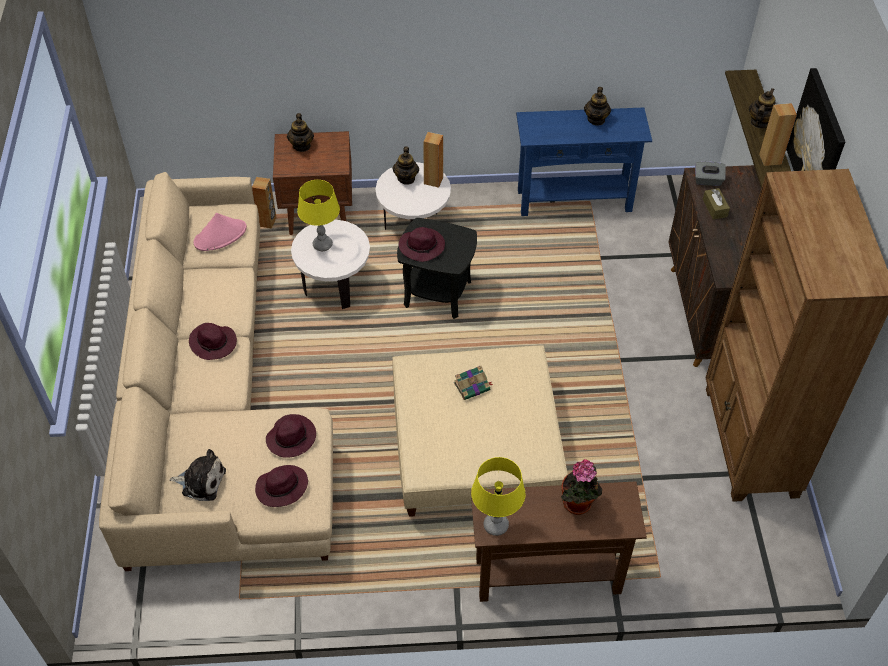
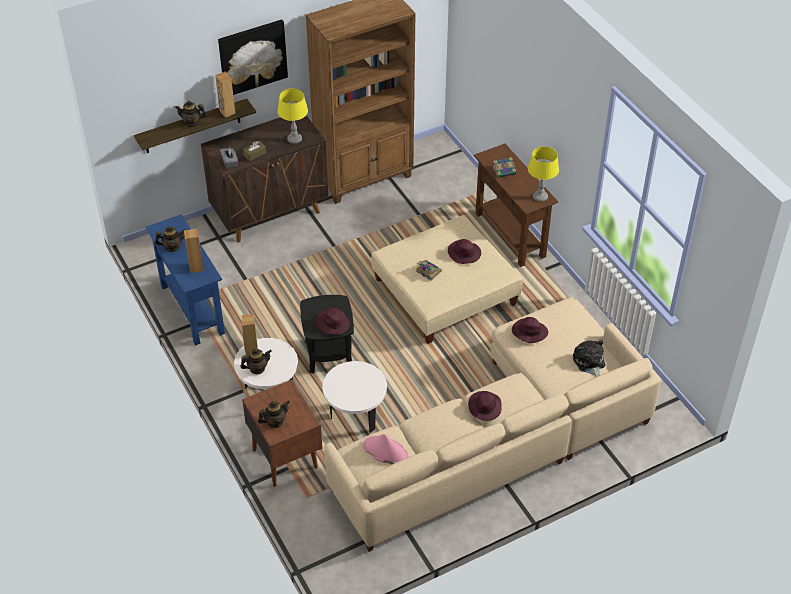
camera: 115 degrees left, 5 degrees down
brown speaker [252,177,276,229] -> brown speaker moved to [184,229,204,273]
purple hat [255,465,308,507] -> purple hat moved to [448,239,481,264]
yellow table lamp [297,180,340,251] -> yellow table lamp moved to [277,88,308,144]
potted plant [561,459,602,515] -> book [492,157,518,178]

